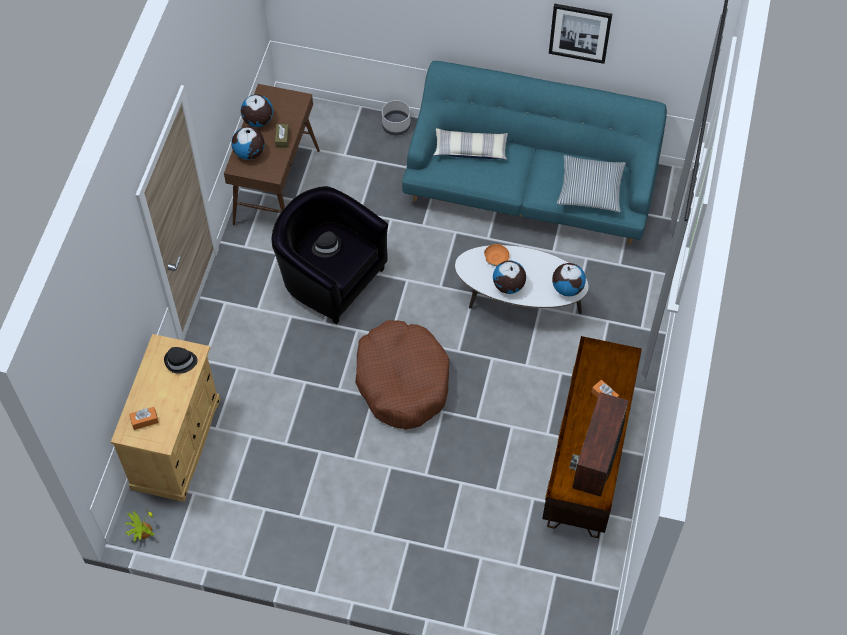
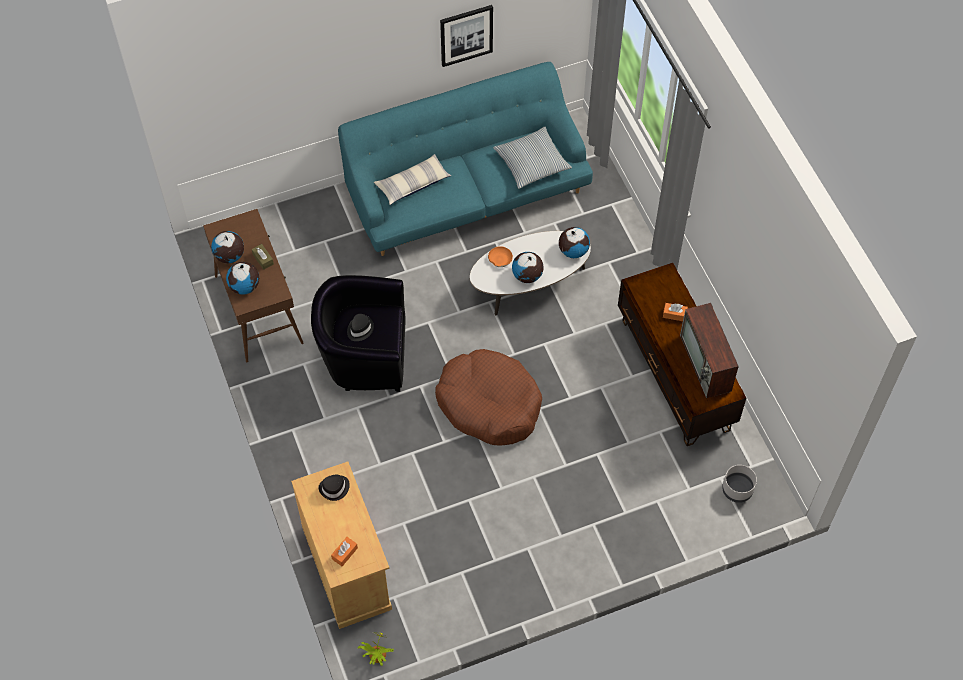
camera: 35 degrees left, 0 degrees up
grey planter [382,100,411,135] -> grey planter moved to [722,465,757,503]

